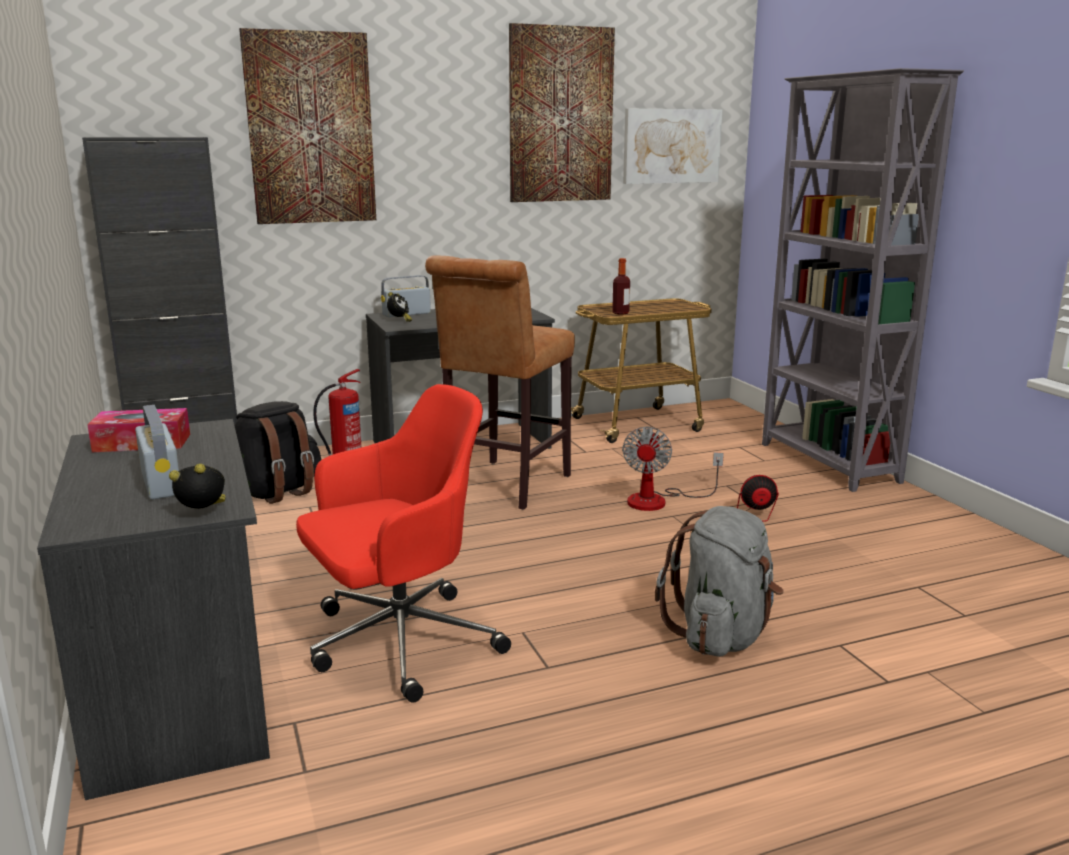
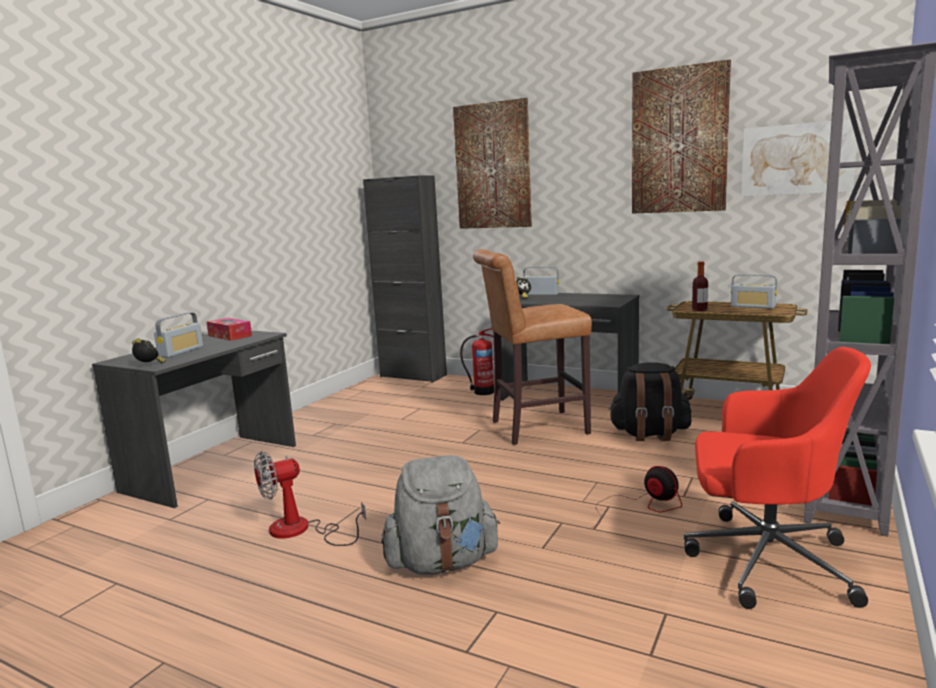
camera: 50 degrees right, 5 degrees down
black backpack [235,401,322,504] -> black backpack moved to [608,362,692,441]
red office chair [296,384,511,703] -> red office chair moved to [684,347,871,609]
fan [622,426,724,511] -> fan moved to [254,451,366,546]
none -> radio [731,274,777,309]

